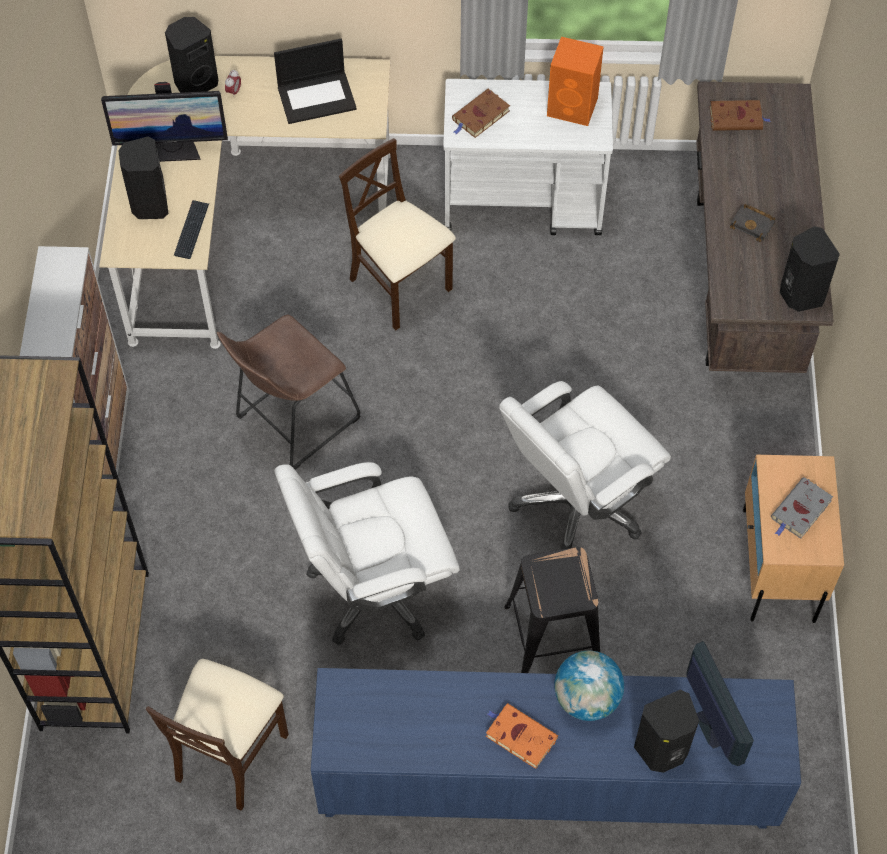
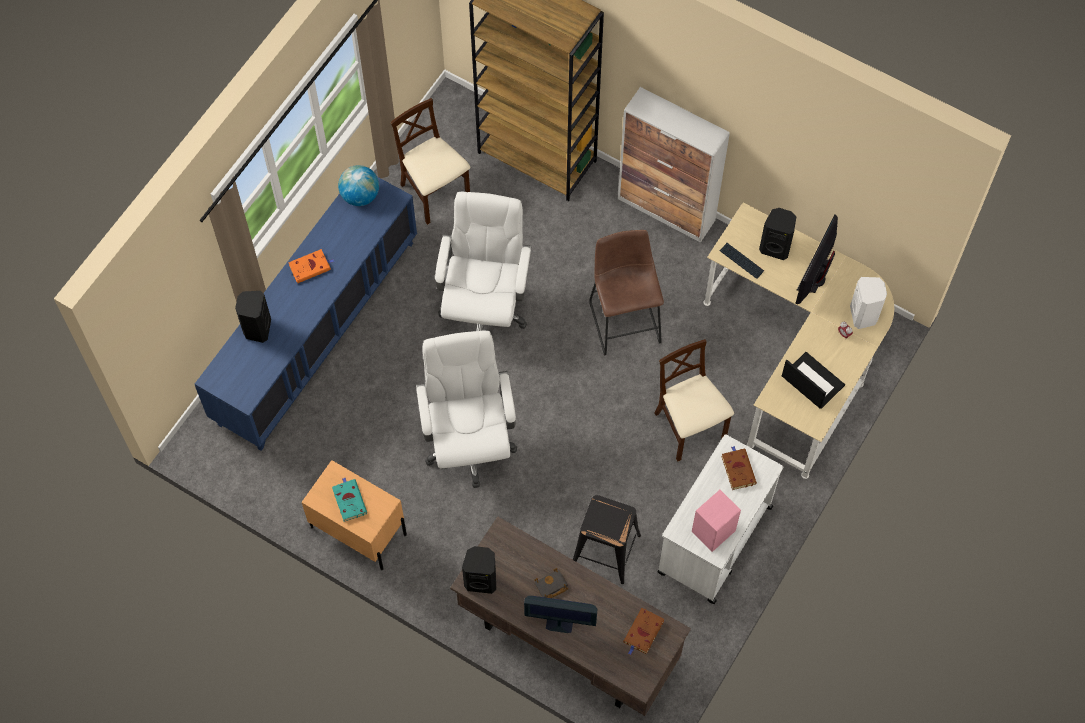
camera: 120 degrees right, 5 degrees up
black speaker [165,17,218,93] -> white speaker [850,277,887,329]
laptop [274,39,357,124] -> laptop turned 120 degrees clockwise [782,352,845,409]
beige chair [339,138,456,330] -> beige chair turned 105 degrees counterclockwise [654,339,734,462]
black stool [504,547,600,673] -> black stool moved to [573,495,641,584]
orange speaker [547,37,604,126] -> pink speaker [692,490,741,552]
globe [554,651,624,721] -> globe moved to [338,165,379,206]
monitor [686,641,754,766] -> monitor moved to [524,596,598,633]
grey book [771,477,833,539] -> turquoise book [332,478,367,522]

